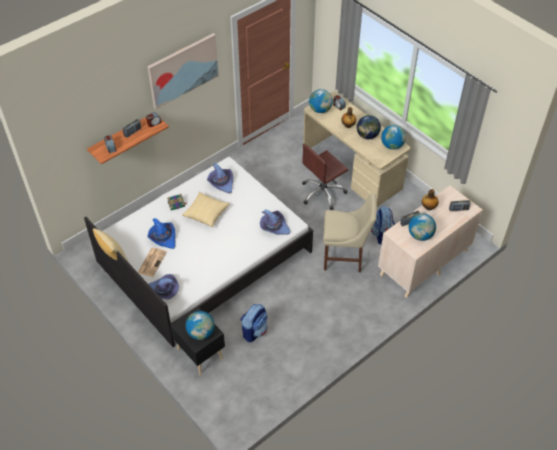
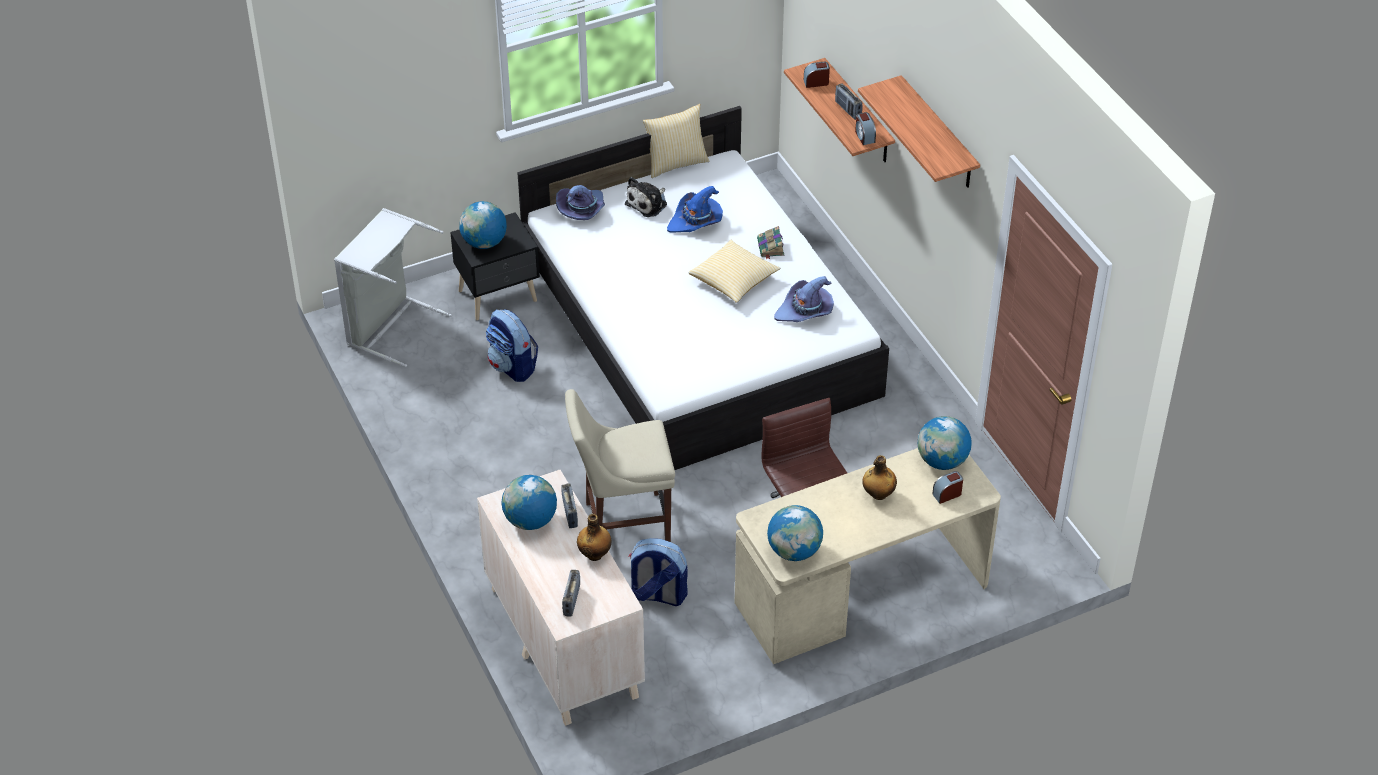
camera: 105 degrees right, 5 degrees down
newspaper [138,248,167,277] -> plush toy [625,177,667,217]
picture [147,33,219,109] -> shelf [858,75,980,188]
purple hat [260,209,290,235] -> none
beige chair [323,193,377,272] -> beige chair turned 60 degrees clockwise [565,389,675,542]
globe [357,115,381,139] -> none
none -> grey laundry basket [334,208,452,367]

